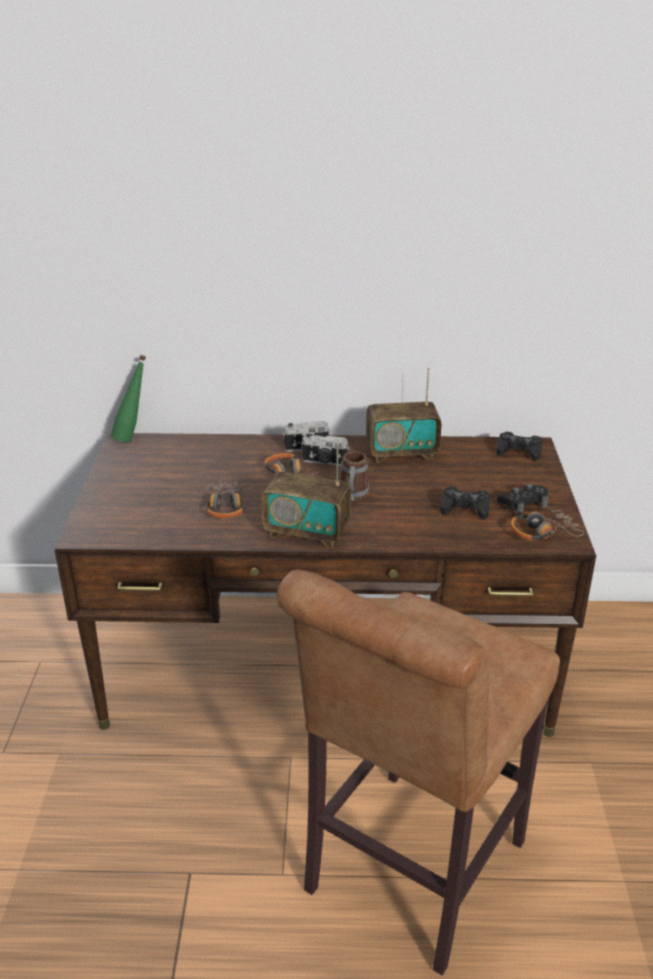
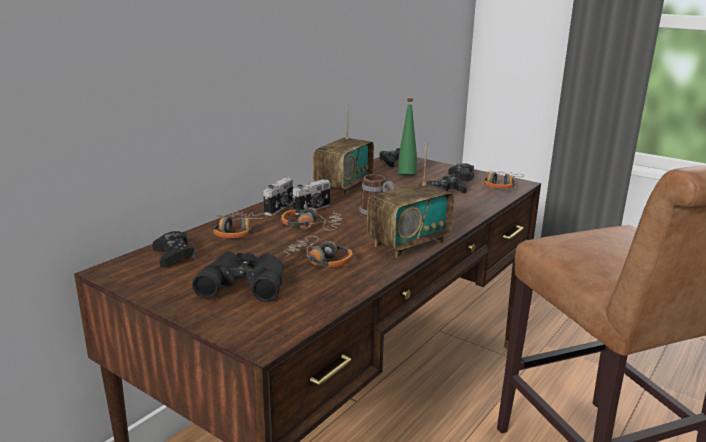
camera: 55 degrees left, 10 degrees down
green bottle [111,355,146,442] -> green bottle moved to [398,98,417,175]
none -> black game controller [152,231,196,268]
none -> black binoculars [192,251,284,302]
none -> headphones [213,212,267,238]

